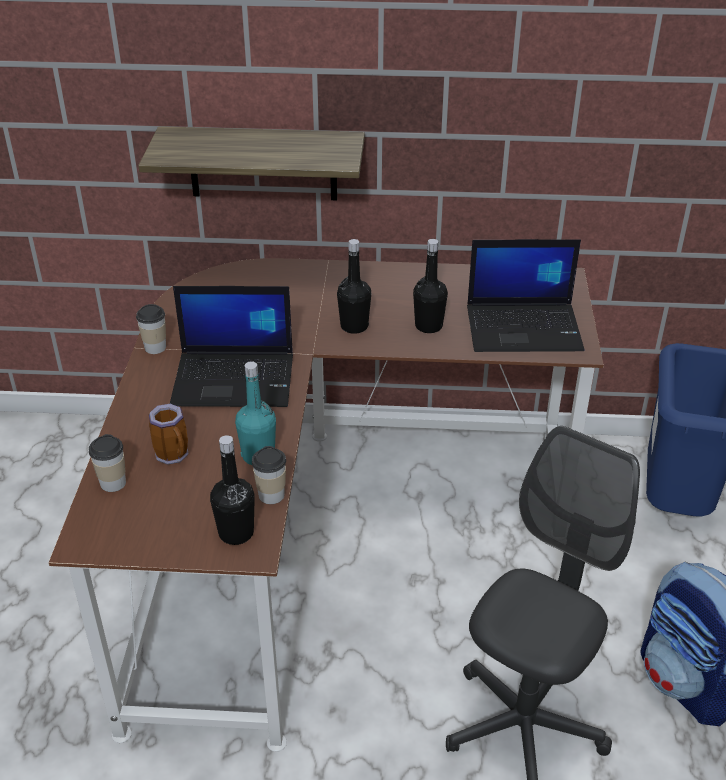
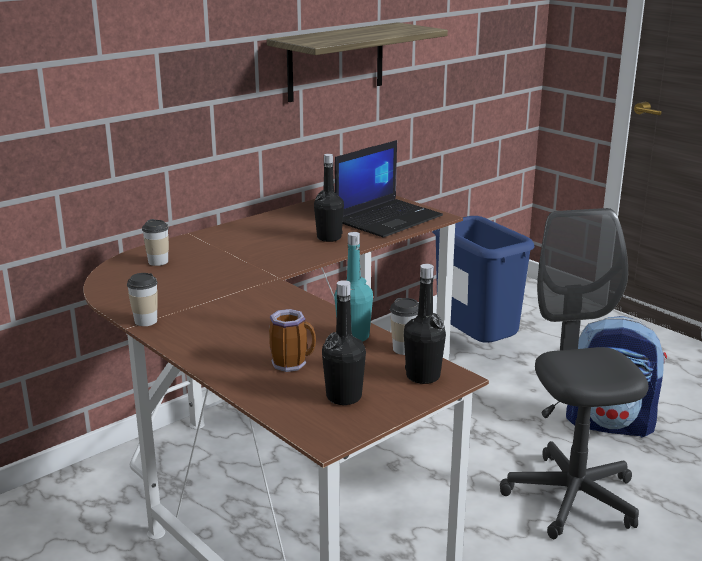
camera: 45 degrees left, 15 degrees down
cup [89,434,126,492] -> cup moved to [142,219,169,266]
shelf [138,126,365,200] -> shelf moved to [267,22,448,102]
laptop [170,286,293,407] -> none
black bottle [337,239,371,334] -> black bottle moved to [322,280,366,405]

